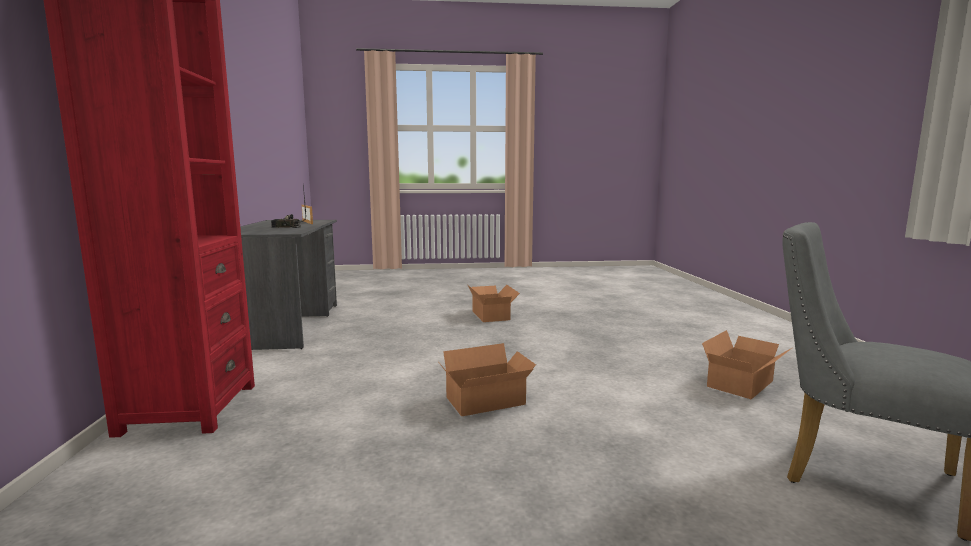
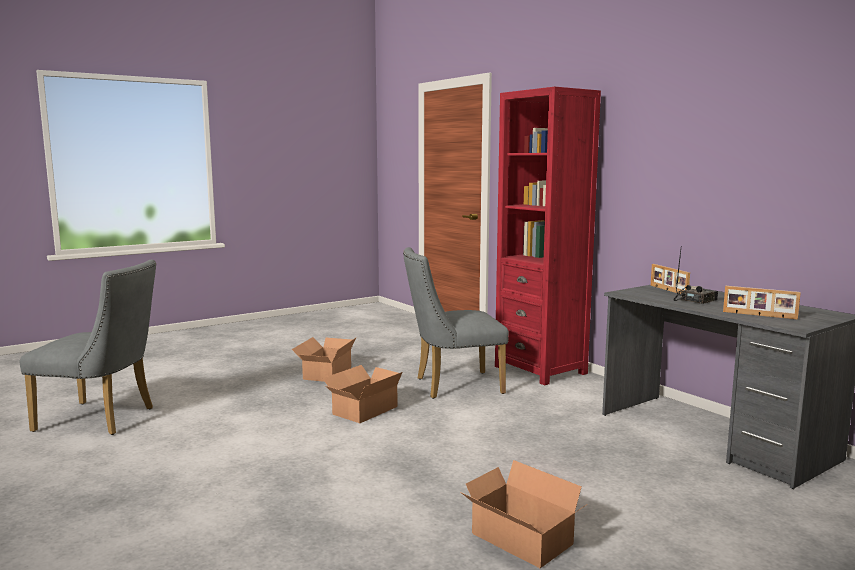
camera: 150 degrees right, 0 degrees up
cardboard box [702,330,792,399] -> cardboard box moved to [292,337,356,382]
none -> grey chair [403,247,509,399]
none -> picture frame [651,264,690,294]

